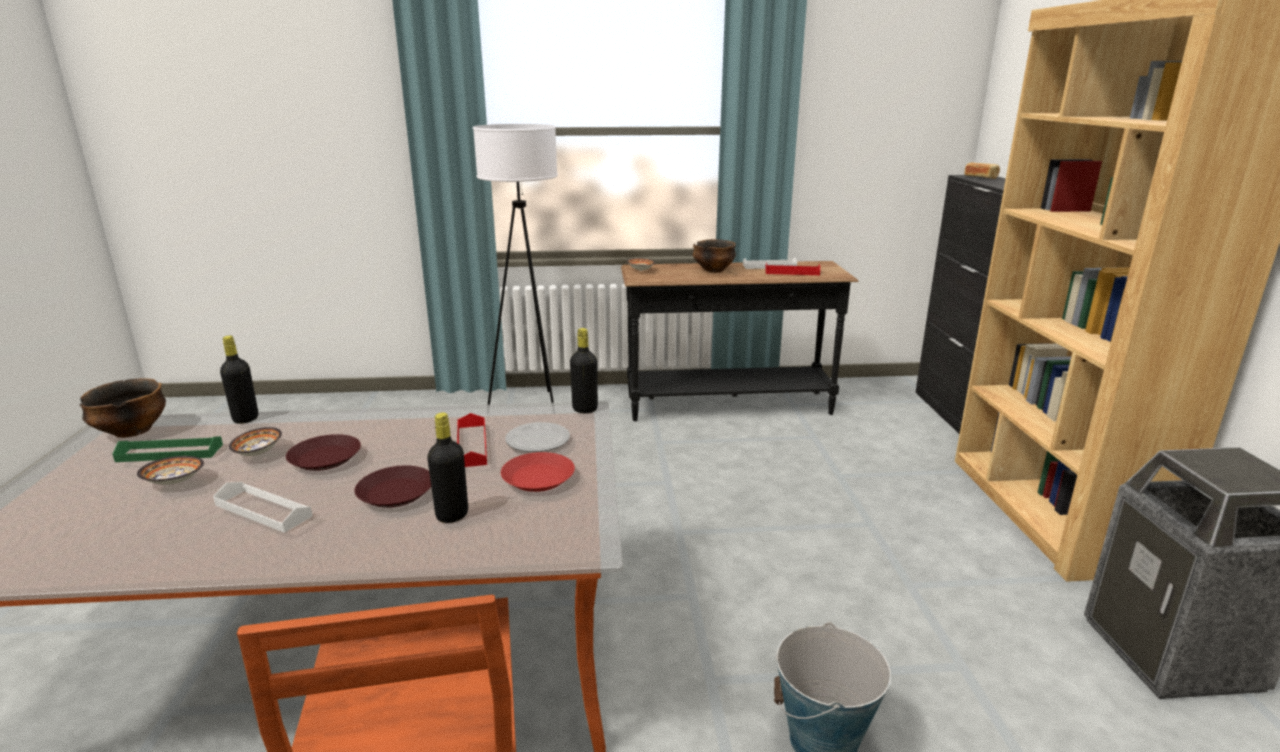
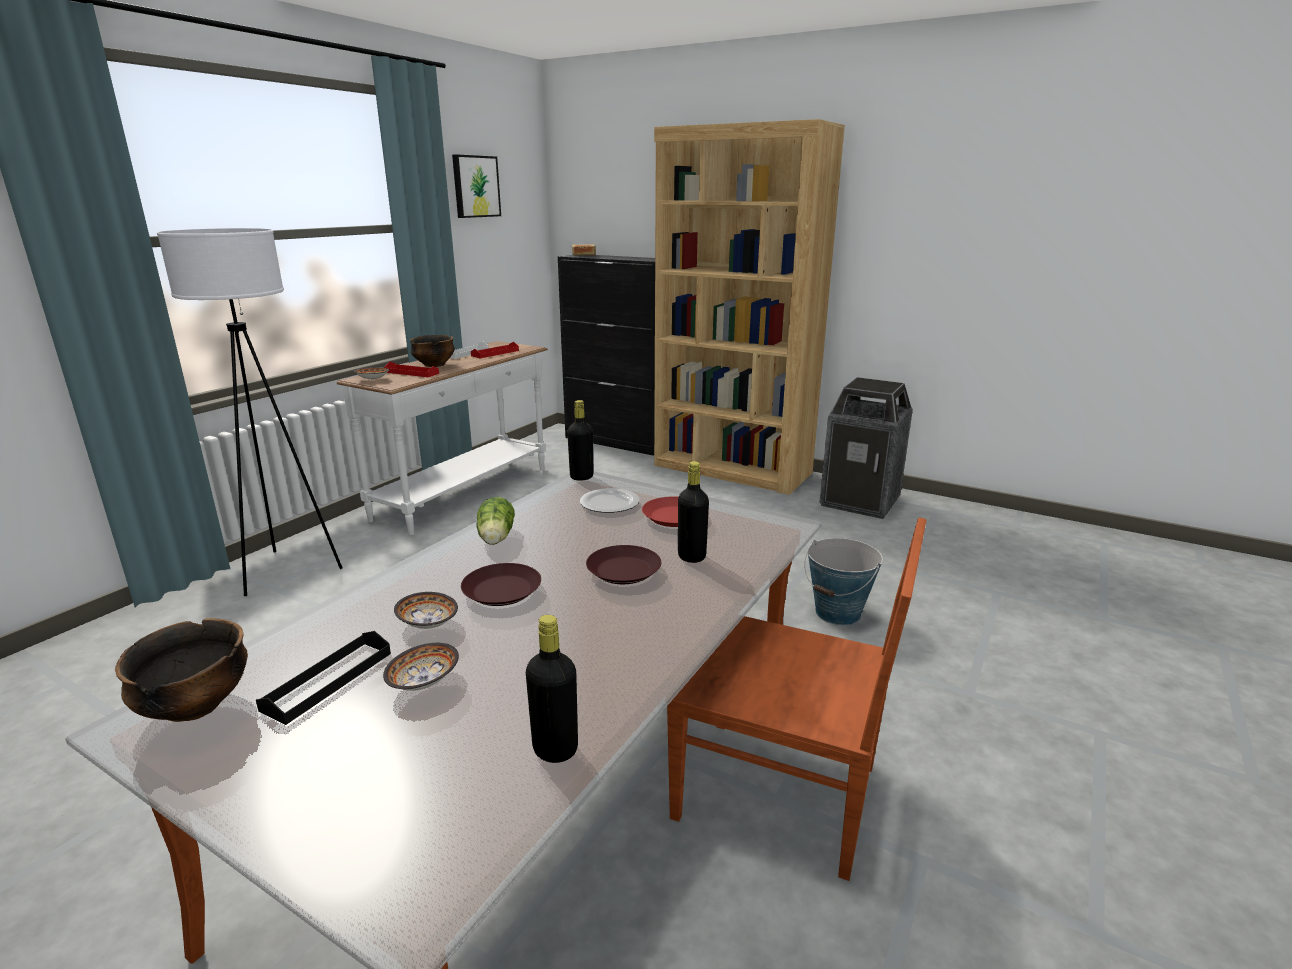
camera: 55 degrees left, 0 degrees up
green tray [112,436,223,462] -> black tray [256,631,391,725]
white tray [213,482,313,533] -> none
black bottle [220,336,258,424] -> black bottle moved to [526,615,578,763]
red tray [457,413,487,467] -> red tray moved to [384,361,439,377]
black console table [621,261,859,421] -> white console table [337,341,548,535]
none -> picture [452,154,501,218]
none -> lettuce [476,497,515,545]

